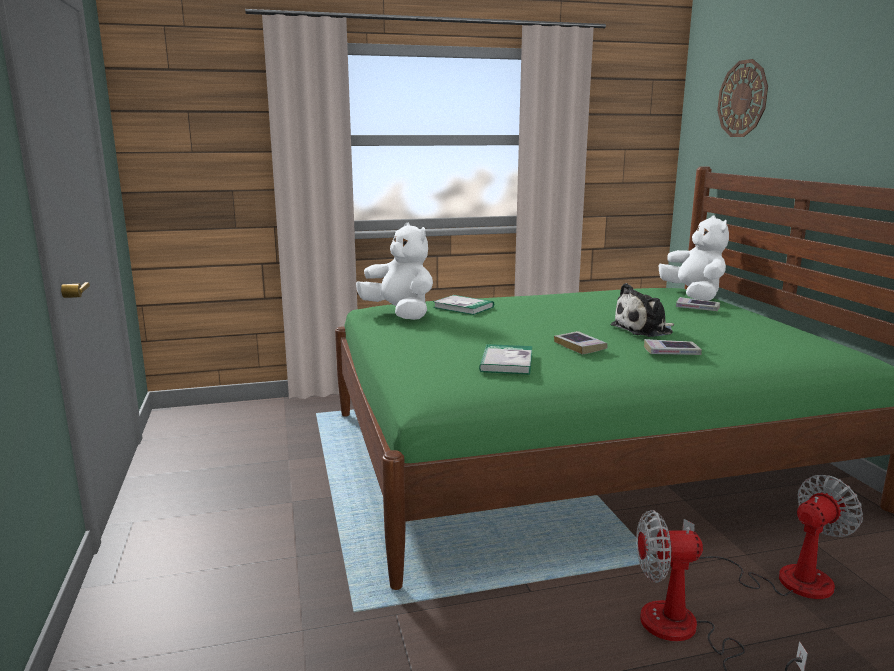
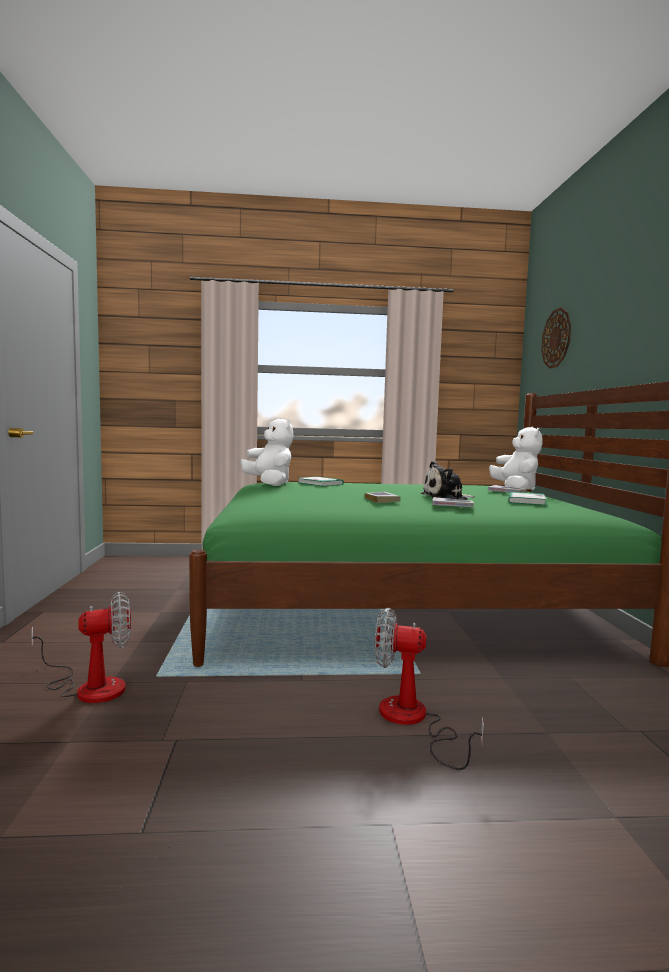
camera: 10 degrees right, 10 degrees down
book [479,344,532,375] -> book moved to [509,492,547,505]
fan [682,475,863,599] -> fan moved to [31,592,131,703]

